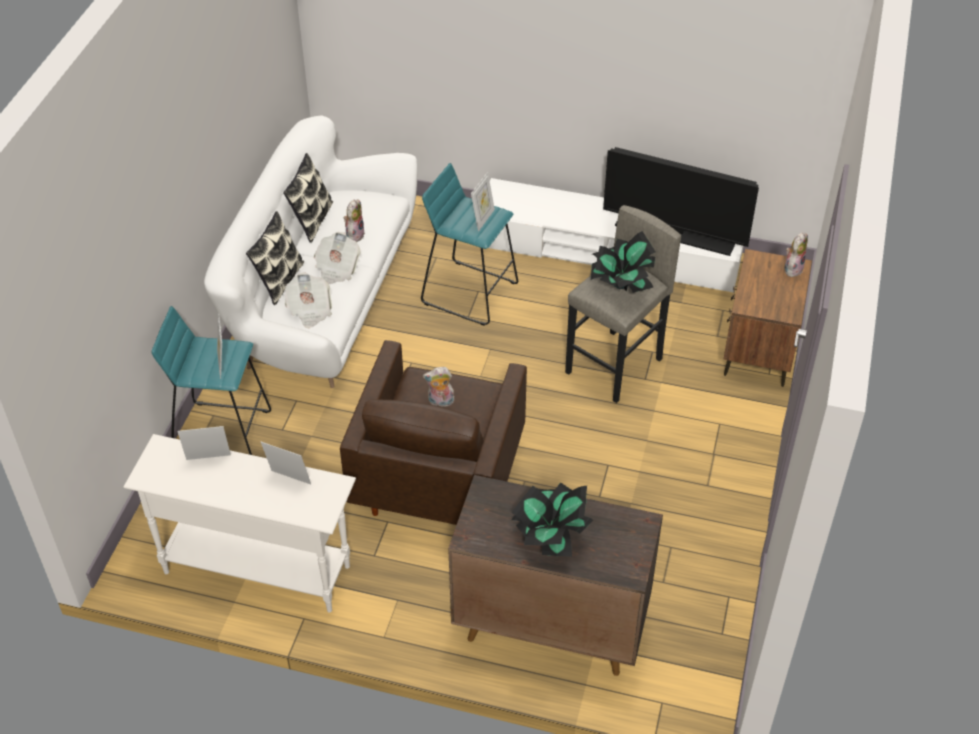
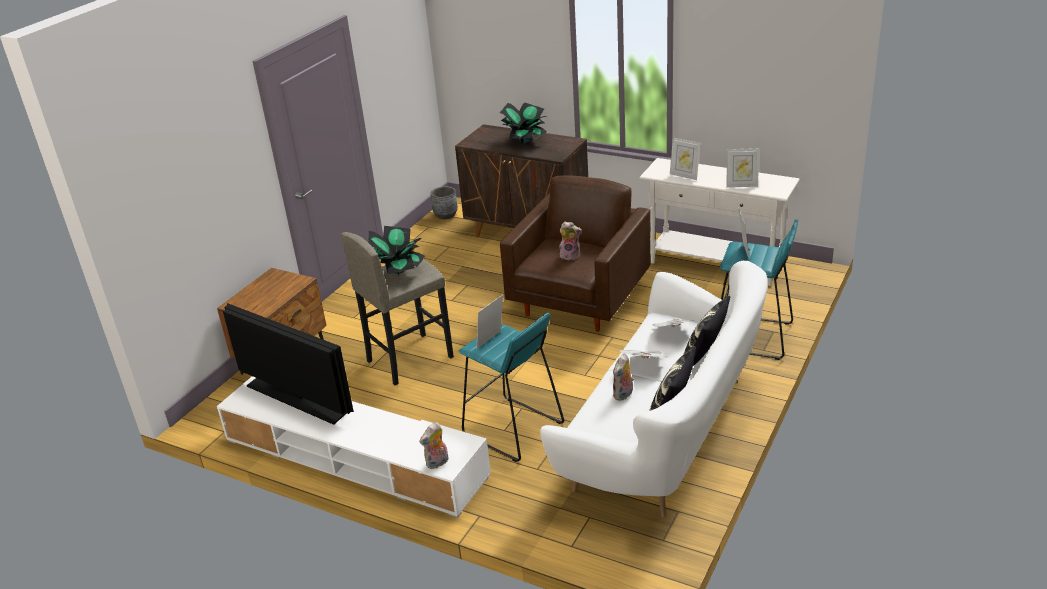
camera: 165 degrees left, 15 degrees down
plush toy [785,232,808,277] -> plush toy moved to [419,422,449,469]
none -> grey planter [431,186,458,219]

